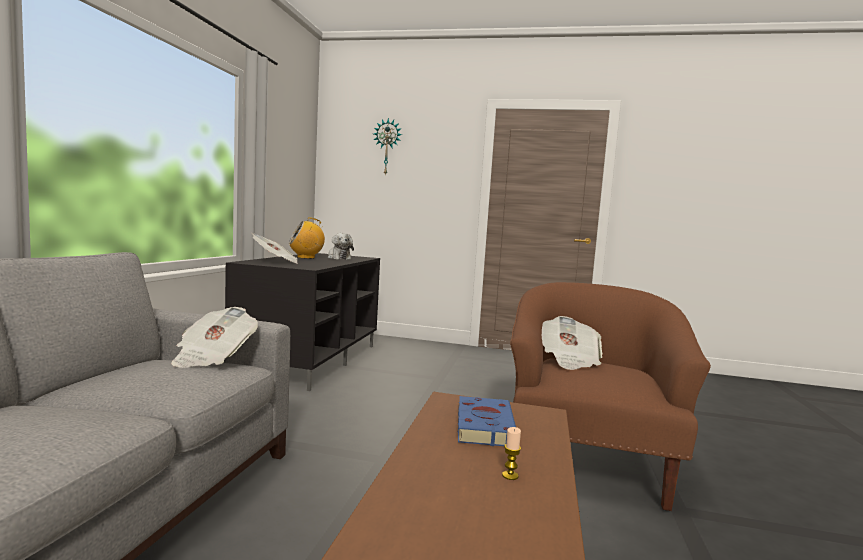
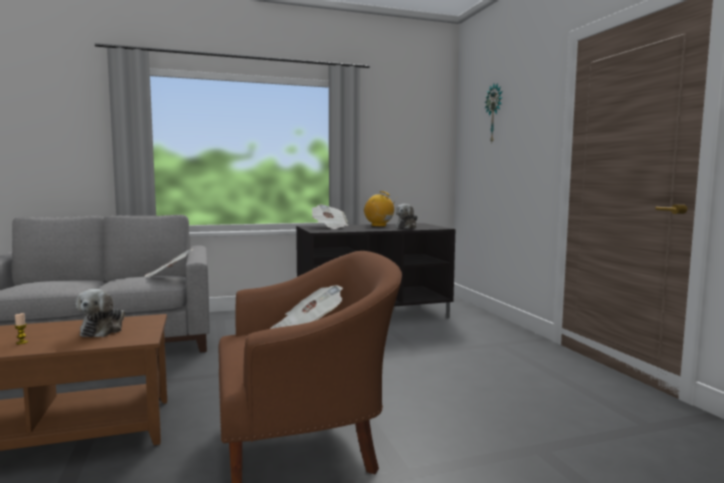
camera: 60 degrees right, 0 degrees up
blue book [458,396,516,446] -> plush toy [76,289,125,337]

